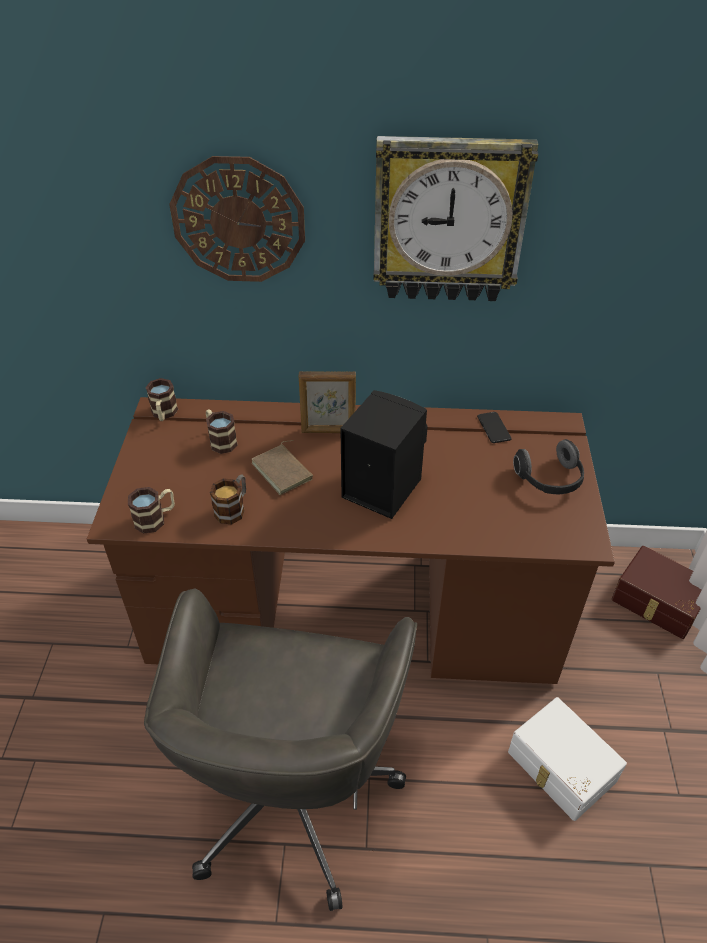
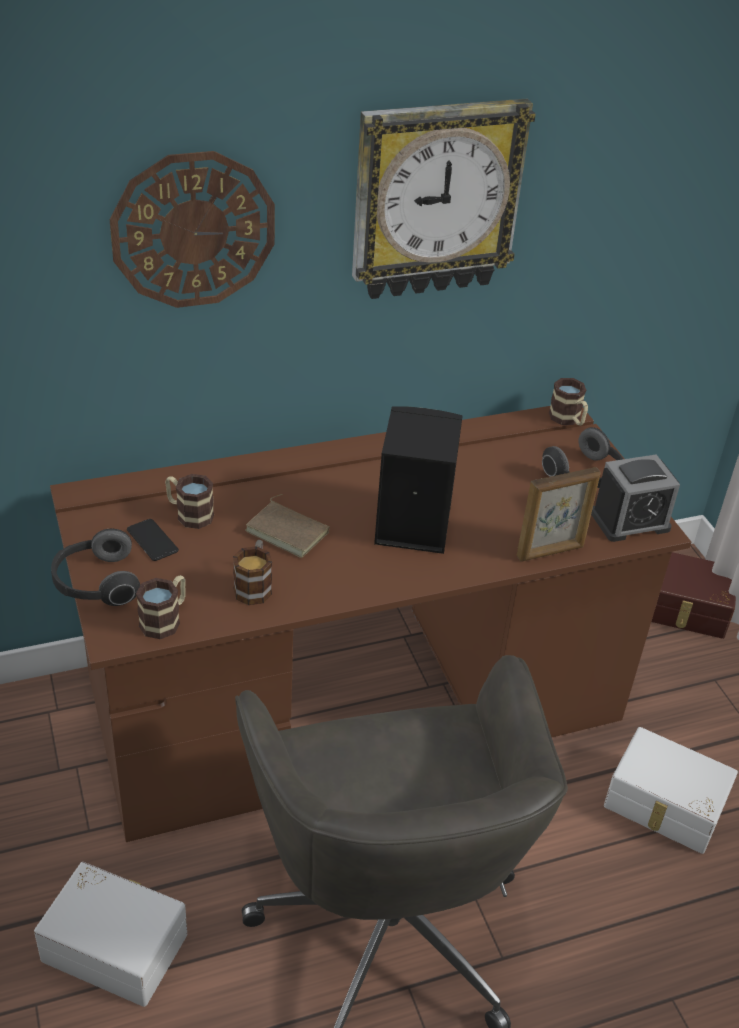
camera: 25 degrees left, 5 degrees down
mug [145,378,178,421] -> mug moved to [549,378,588,426]
picture frame [298,371,356,433] -> picture frame moved to [517,467,601,562]
phone [477,412,512,443] -> phone moved to [126,519,179,561]
none -> white storage box [34,862,187,1007]
none -> headphones [51,529,140,606]
none -> alarm clock [591,454,680,542]

